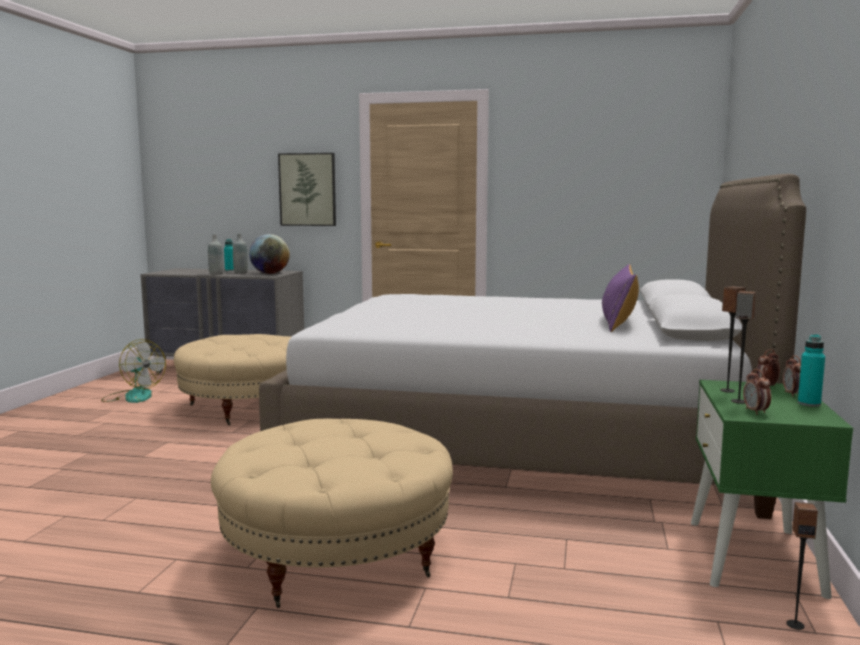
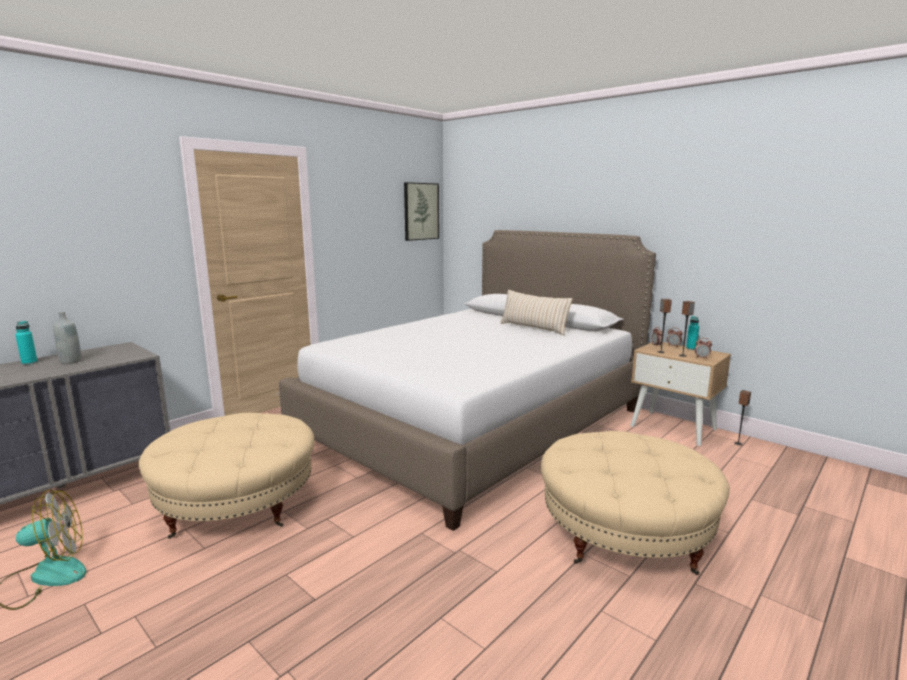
camera: 60 degrees left, 5 degrees up
grey bottle [208,234,224,275] -> none
globe [249,234,290,274] -> none
picture [278,153,336,226] -> picture moved to [404,182,439,241]
purple pillow [602,264,639,332] -> beige pillow [500,290,573,335]
green nightstand [691,380,853,599] -> beige nightstand [631,342,731,446]

